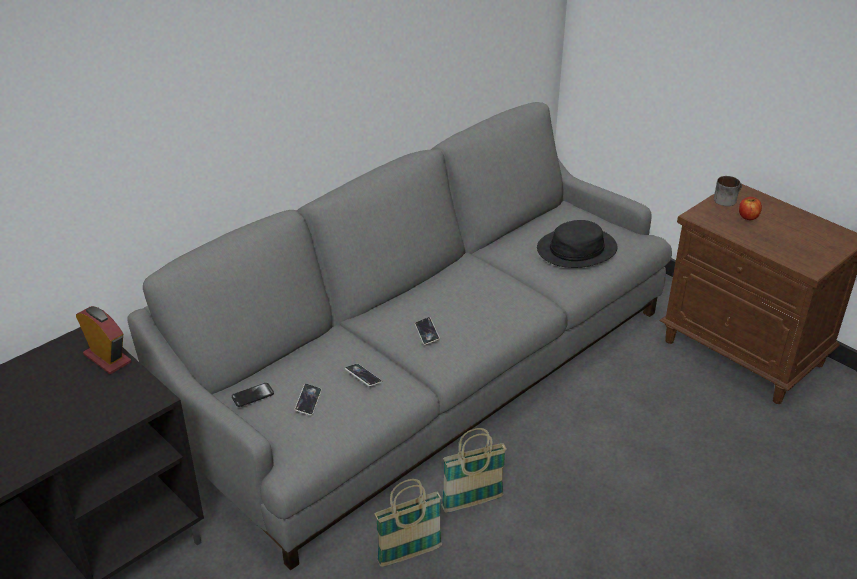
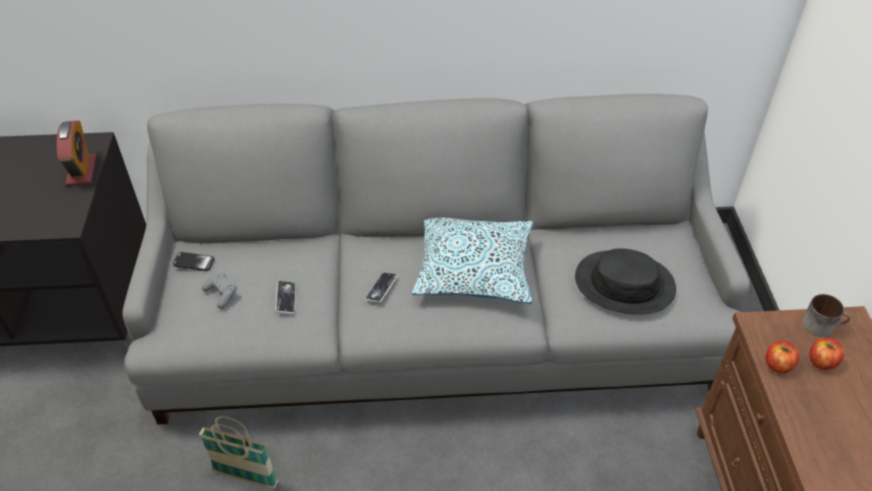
camera: 40 degrees right, 10 degrees up
phone [295,384,322,416] -> grey game controller [202,273,237,309]
basket [441,428,507,513] -> none
none -> pillow [412,218,533,304]
none -> apple [766,341,799,374]

